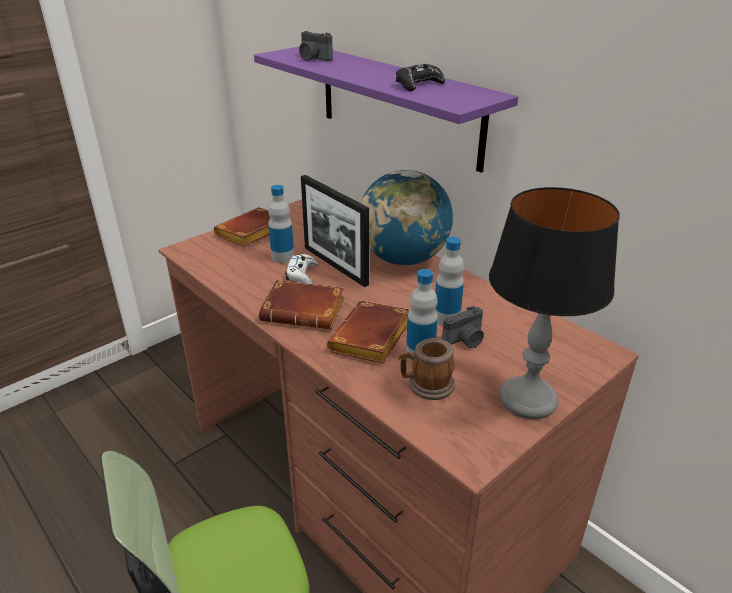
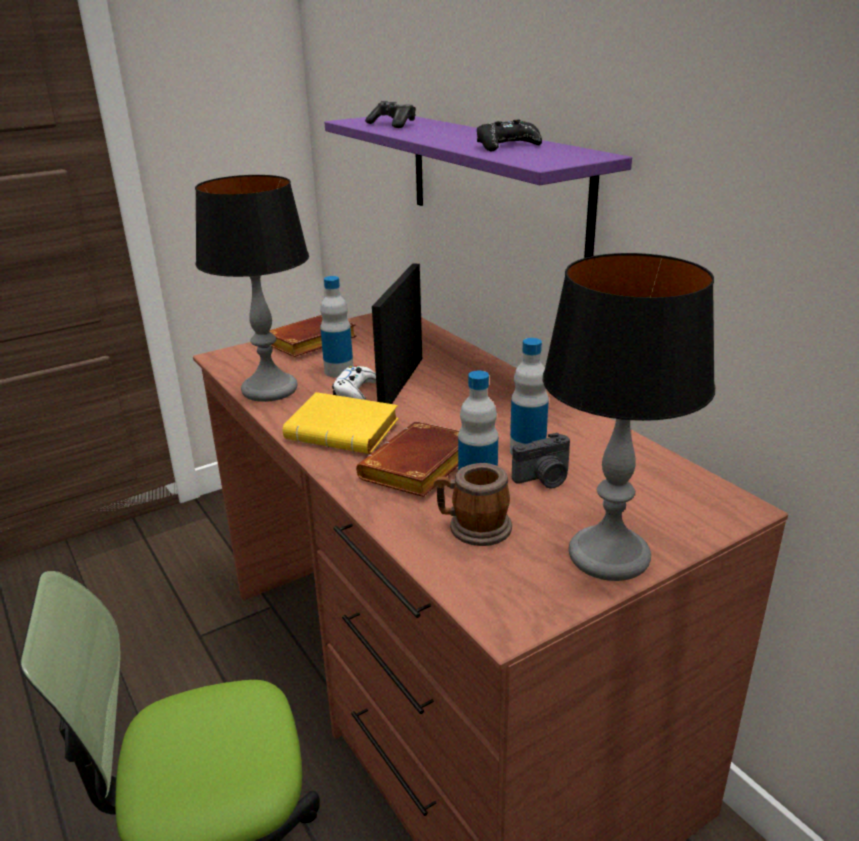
camera: 10 degrees right, 5 degrees down
brown book [259,280,344,329] -> yellow book [283,392,399,454]
camera [299,31,333,61] -> game controller [365,100,416,128]
picture frame [301,175,369,287] -> picture frame turned 45 degrees clockwise [372,263,422,404]
globe [361,170,453,265] -> none
none -> table lamp [195,175,309,402]

